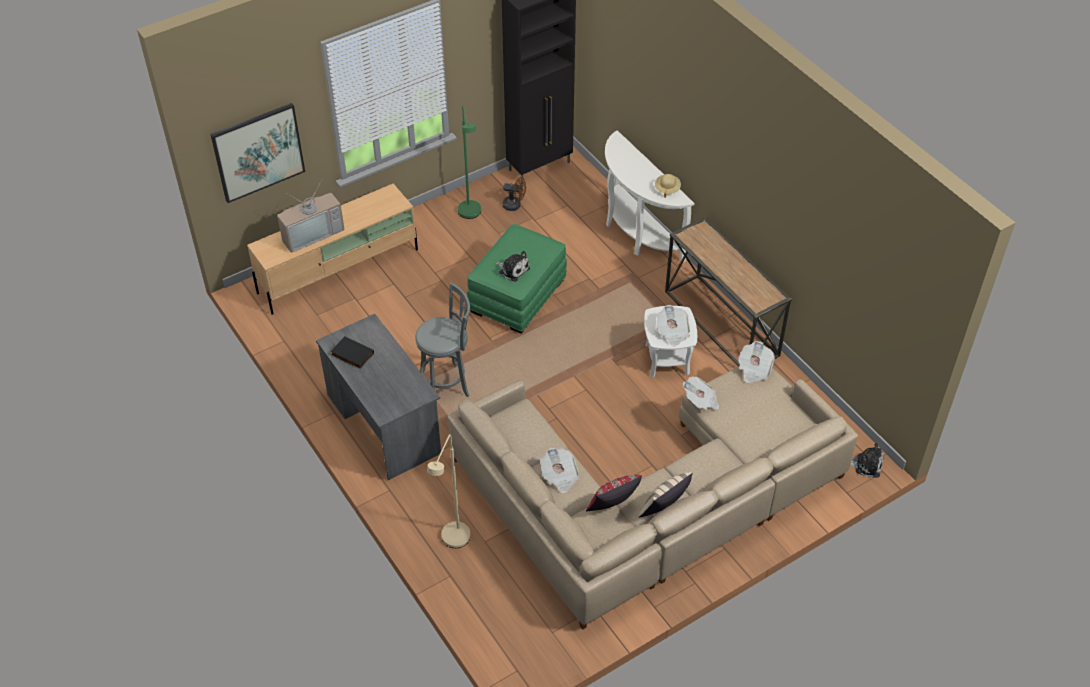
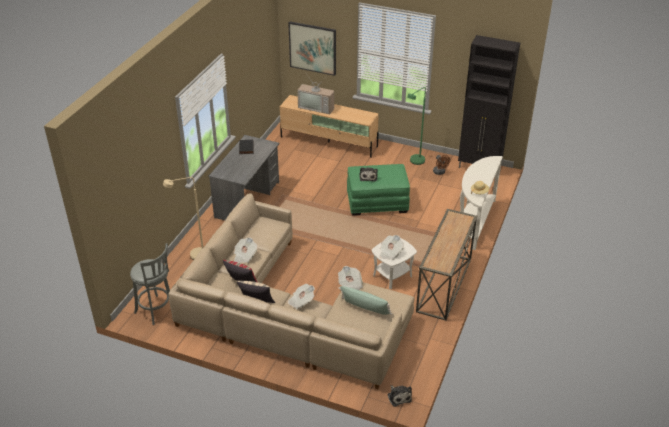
camera: 55 degrees right, 10 degrees down
grey stool [415,283,470,397] -> grey stool moved to [130,243,170,325]
newspaper [738,341,775,383] -> newspaper moved to [287,284,315,309]
none -> green pillow [339,286,392,315]

